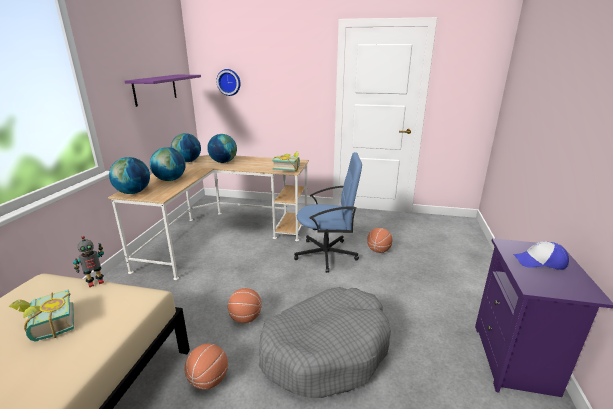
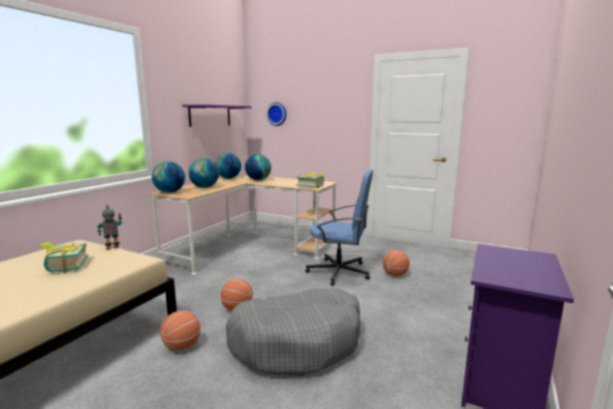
camera: 15 degrees right, 10 degrees down
cap [513,241,569,270] -> none

